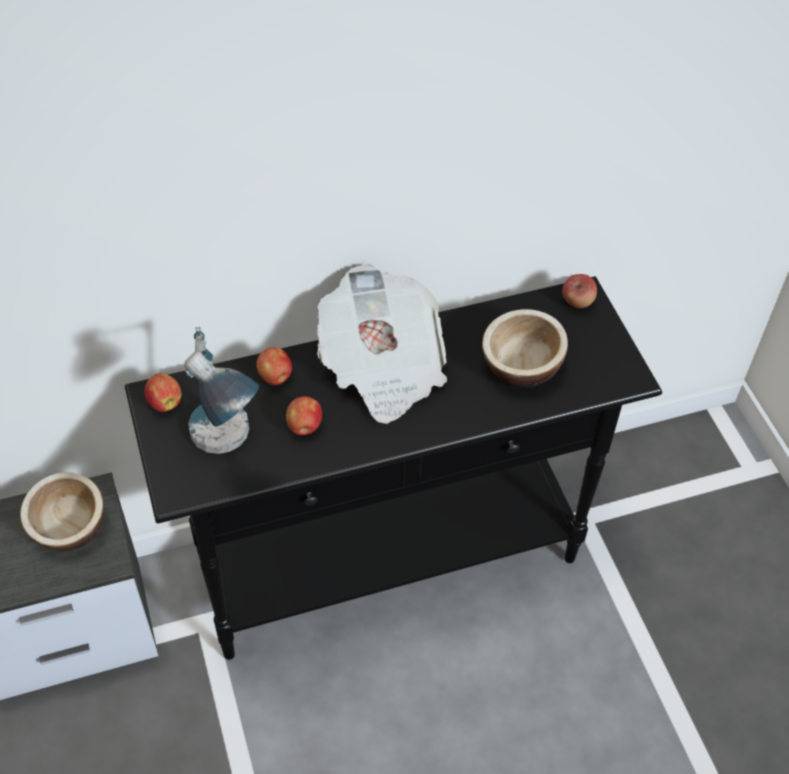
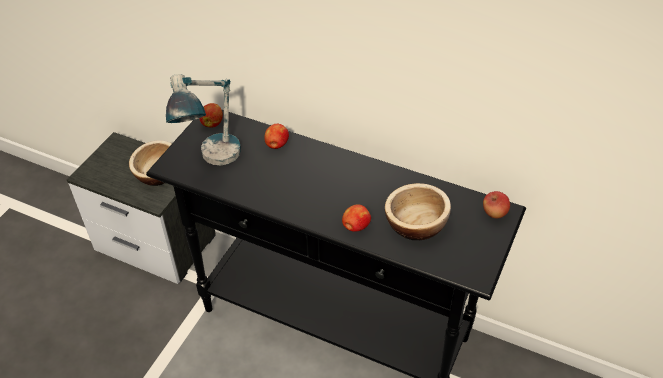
camera: 45 degrees right, 5 degrees down
apple [286,396,322,436] -> apple moved to [342,204,371,232]
newspaper [317,264,447,424] -> none

